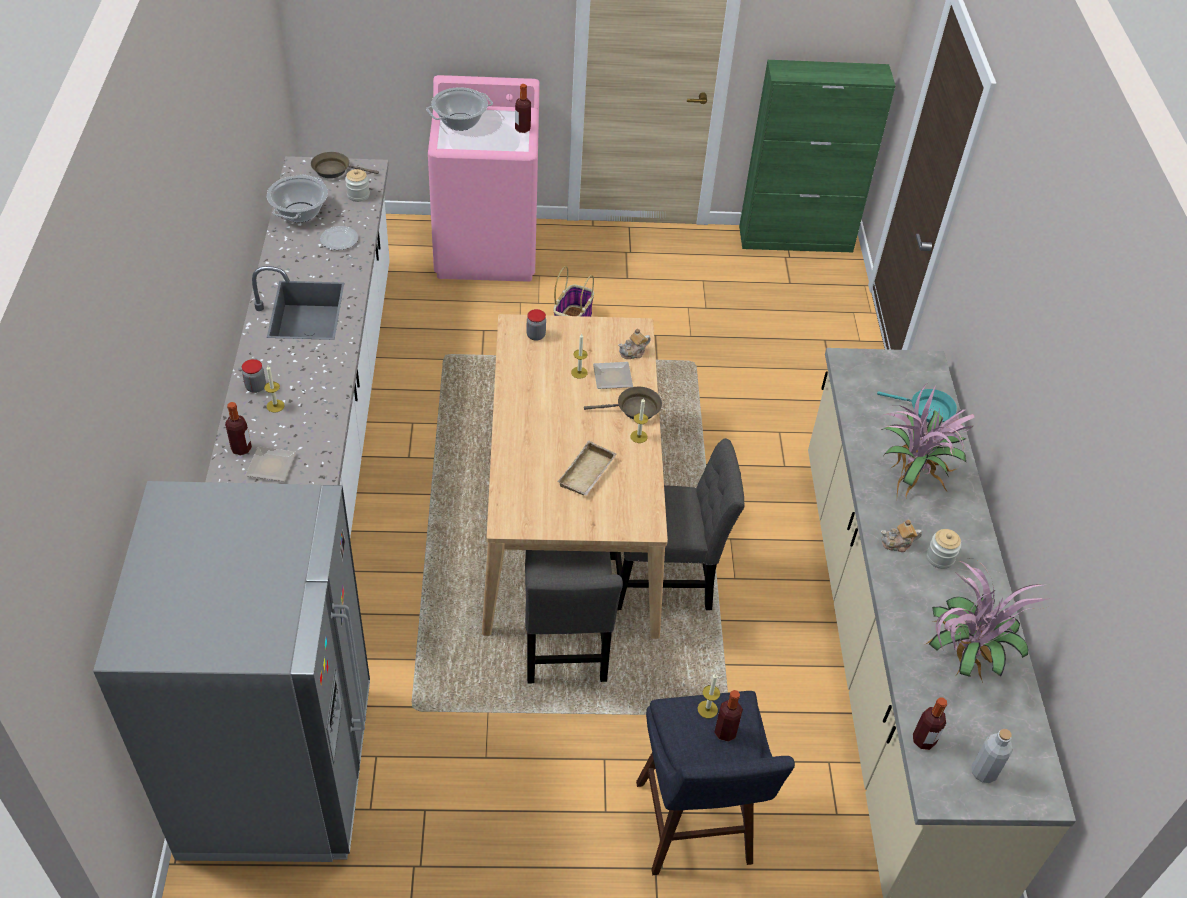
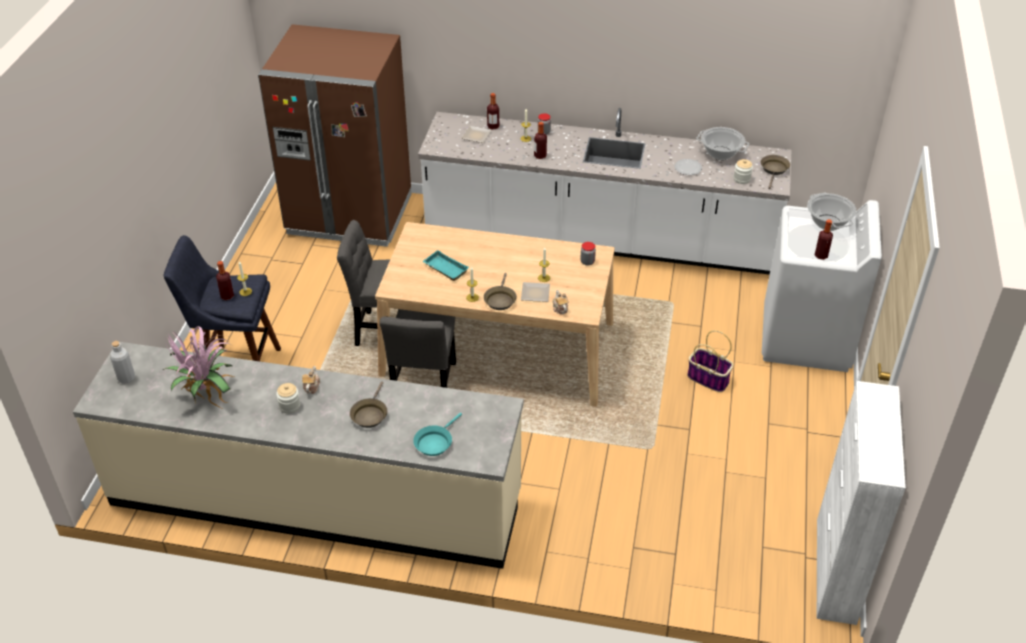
camera: 105 degrees right, 5 degrees down
grey fridge [93,481,370,862] -> brown fridge [258,24,412,247]
pink washing machine [428,75,540,282] -> white washing machine [762,200,882,372]
beige tray [557,441,616,496] -> turquoise tray [422,250,469,281]
green cabinet [739,60,896,253] -> white cabinet [817,381,906,625]
potted plant [881,381,975,496] -> brown frying pan [350,381,388,428]
bottle [913,697,947,750] -> bottle moved to [534,122,547,159]

